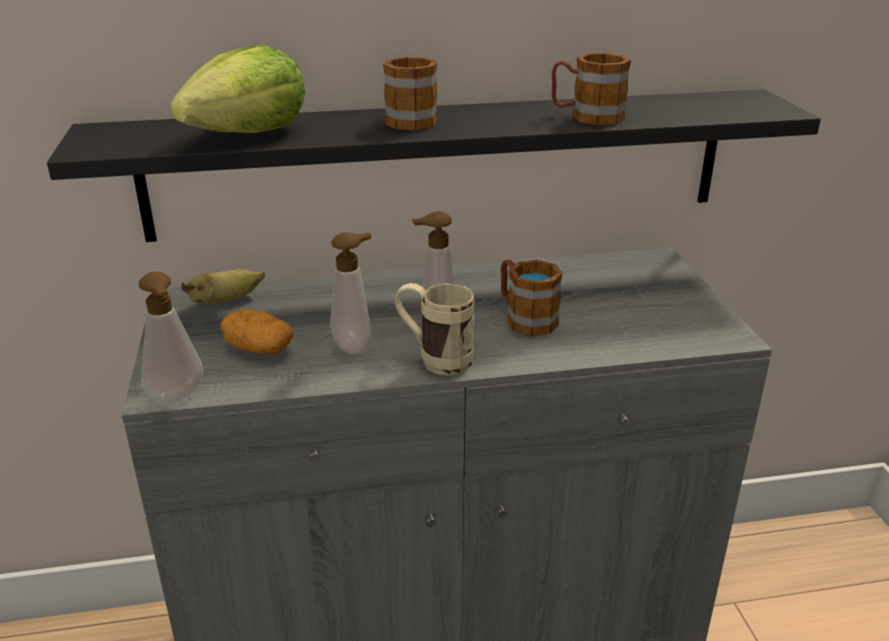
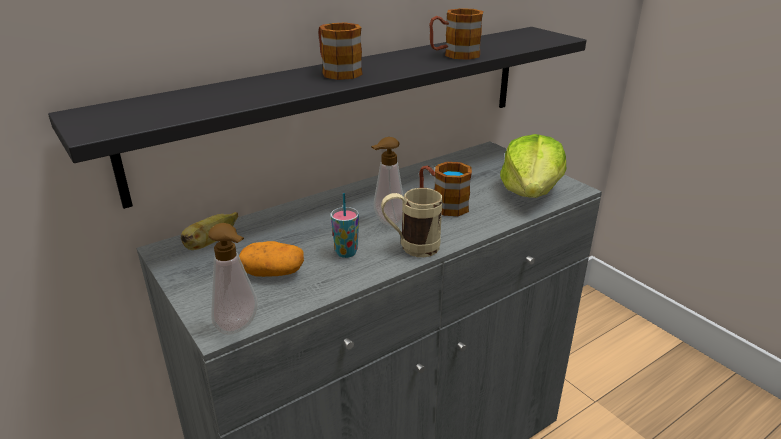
camera: 25 degrees left, 0 degrees up
lettuce [171,44,306,133] -> lettuce moved to [500,134,566,198]
soap dispenser [330,232,372,355] -> cup [331,193,359,258]

